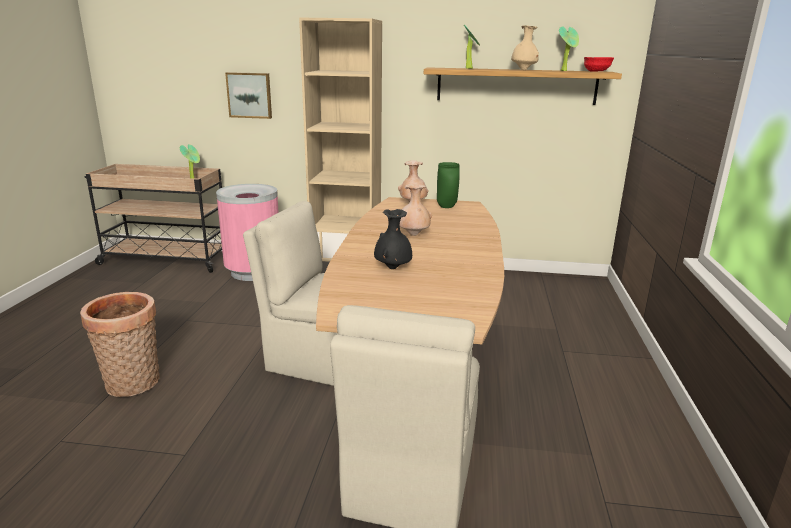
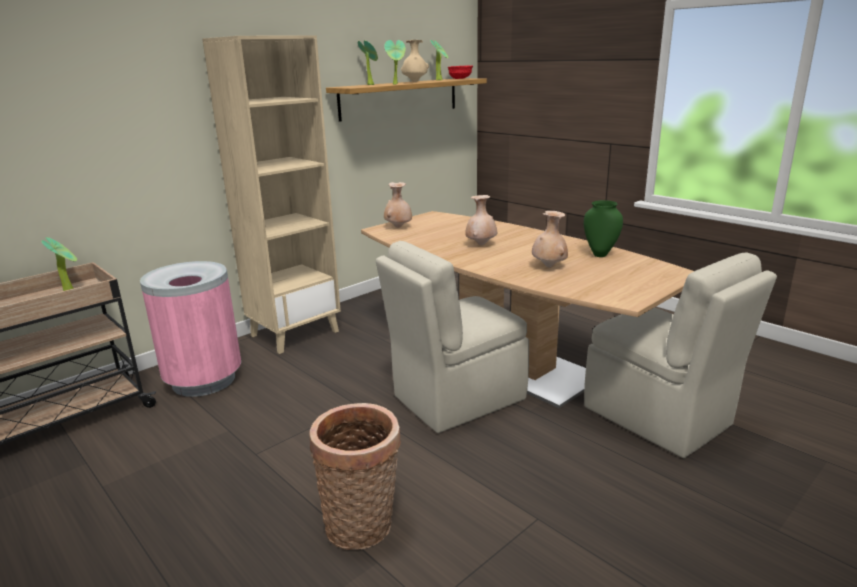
camera: 50 degrees left, 0 degrees up
picture [225,72,272,119] -> none
black vase [374,209,412,269] -> beige vase [532,211,568,268]
green vase [437,162,460,208] -> green vase moved to [584,200,623,257]
none -> potted plant [384,40,406,85]

